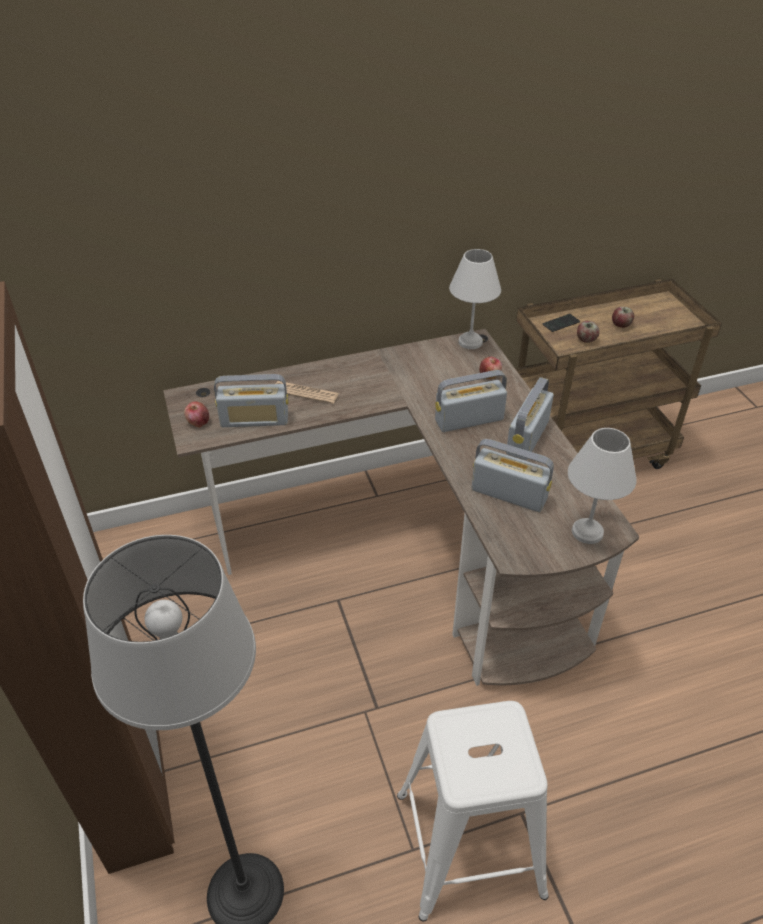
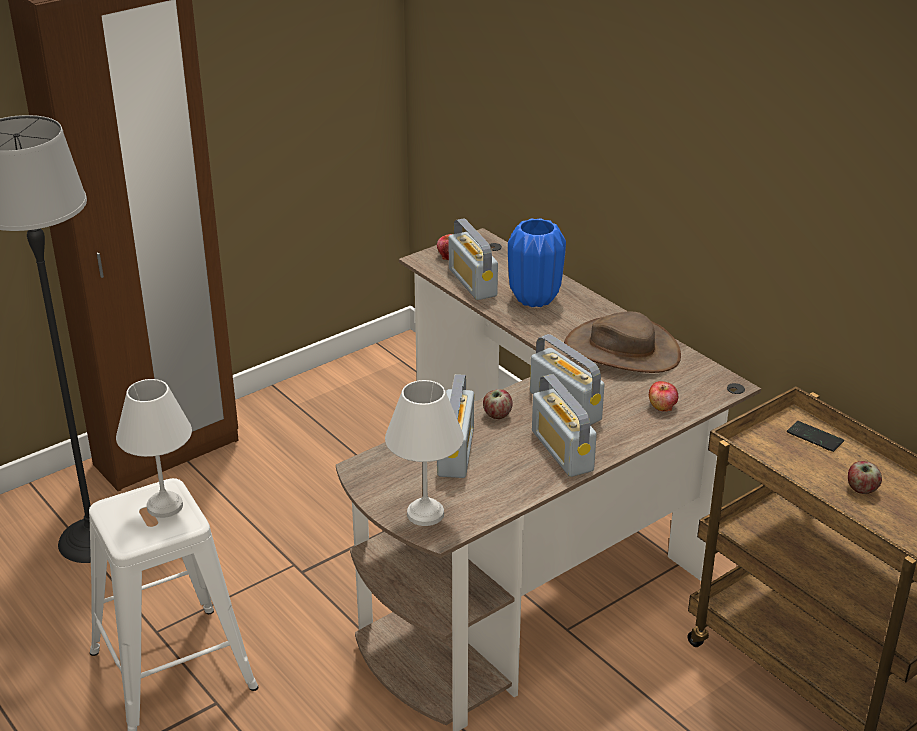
camera: 70 degrees right, 10 degrees down
newspaper [276,381,339,404] -> blue vase [508,218,566,307]
white table lamp [449,249,501,349] -> white table lamp moved to [116,379,192,518]
radio [506,377,554,460] -> radio turned 120 degrees counterclockwise [532,374,597,477]
apple [577,321,600,343] -> apple moved to [483,389,513,419]
none -> brown hat [564,311,681,373]

